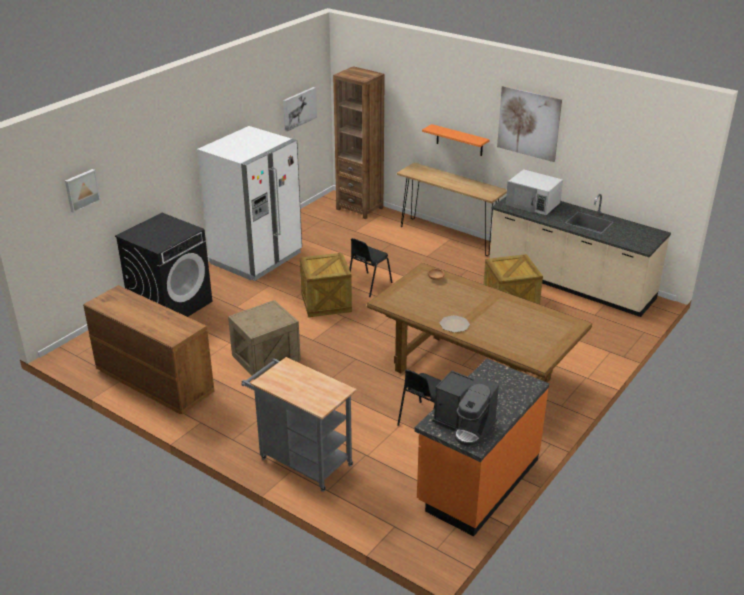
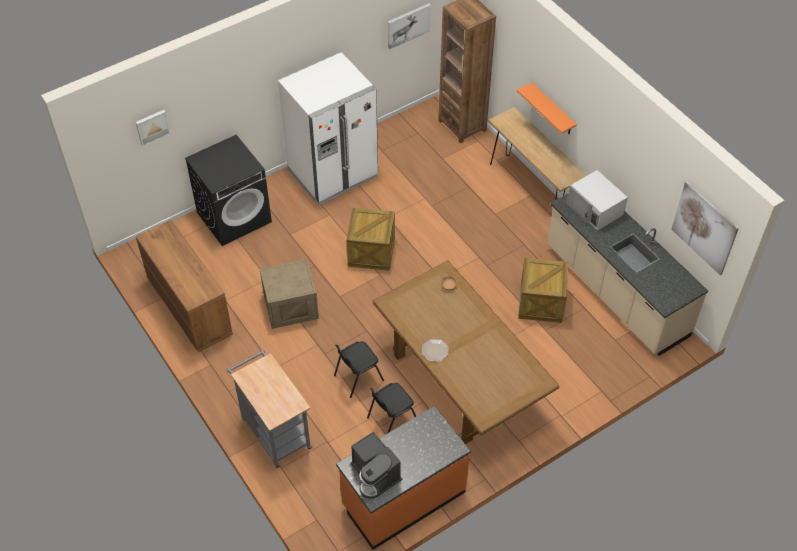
camera: 20 degrees right, 20 degrees up
black chair [349,238,392,297] -> black chair moved to [334,341,384,398]
picture [497,86,562,162] -> picture moved to [671,181,739,275]

